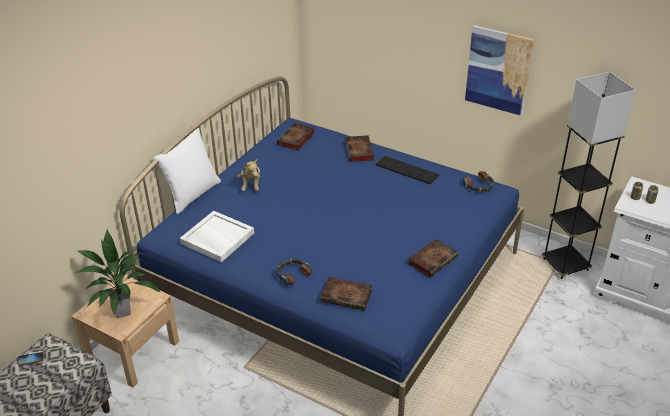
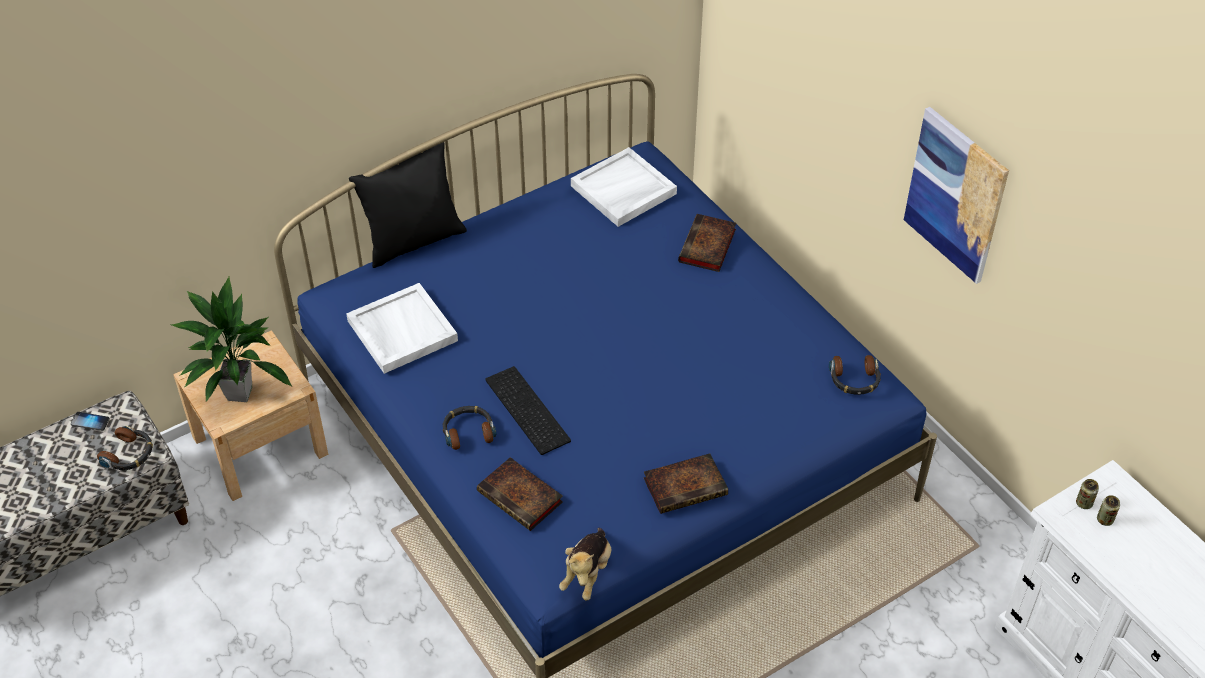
camera: 25 degrees right, 10 degrees up
white pillow [154,127,221,214] -> black pillow [349,142,467,268]
plush toy [237,159,260,191] -> plush toy moved to [559,528,611,601]
book [277,123,315,151] -> white tray [571,147,677,227]
keyboard [376,156,439,184] -> keyboard moved to [485,366,571,455]
grey floor lamp [542,72,636,279] -> none
none -> headphones [97,425,153,470]

